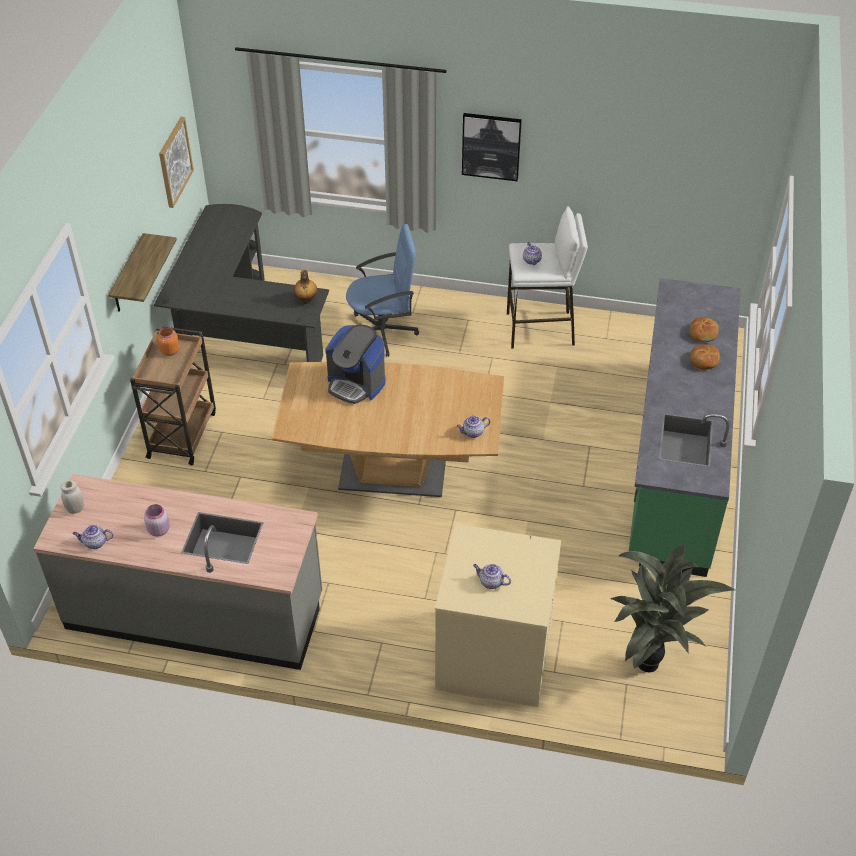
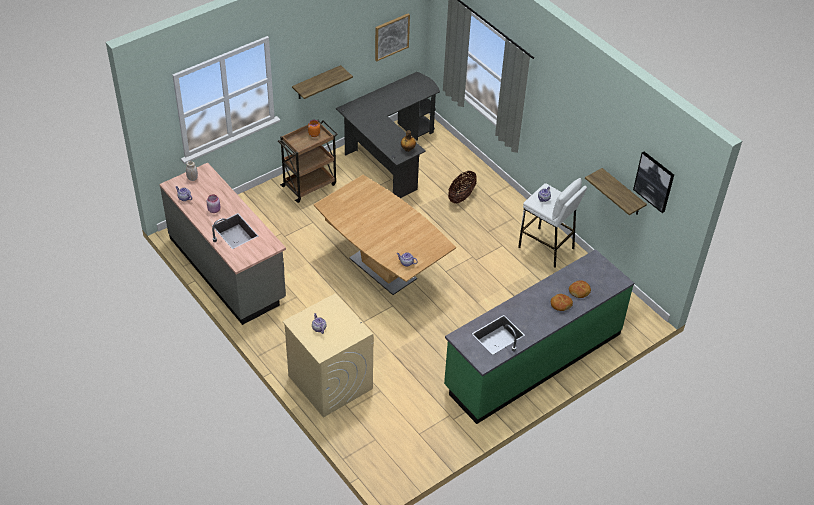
camera: 40 degrees right, 0 degrees up
coffee machine [325,324,385,404] -> none
blue office chair [346,224,419,357] -> basket [448,171,476,203]
picture [462,113,522,181] -> picture moved to [633,152,674,213]
potted plant [610,542,735,673] -> none
none -> shelf [585,168,647,215]

